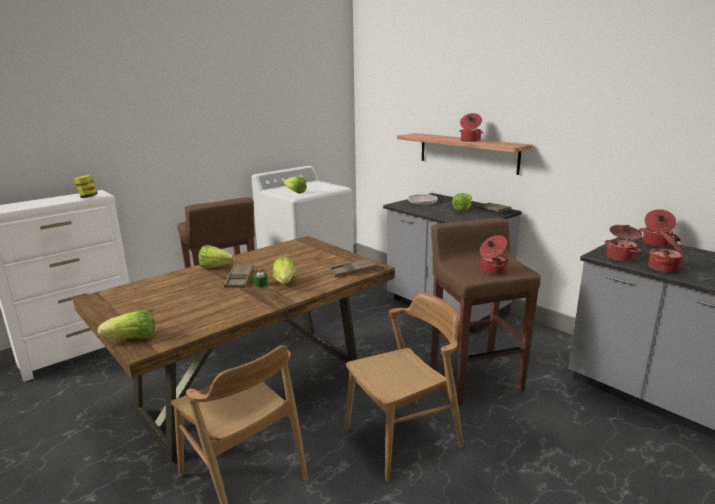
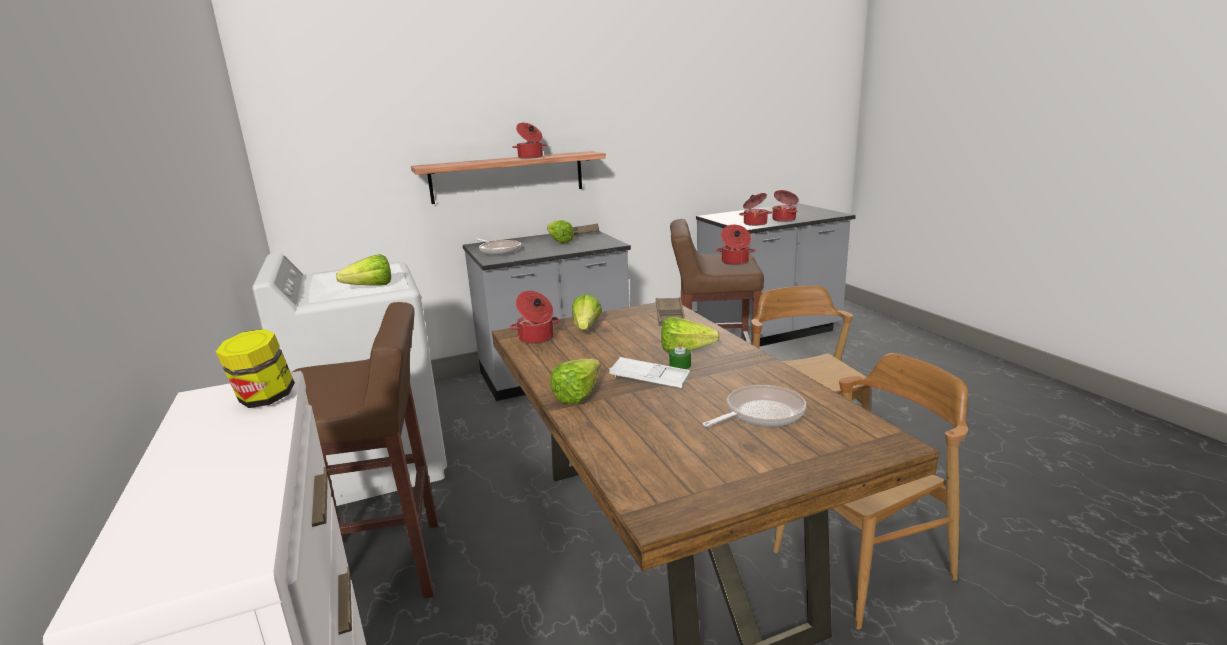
camera: 70 degrees left, 0 degrees up
lettuce [98,310,155,339] -> lettuce moved to [572,294,602,330]
brown tray [224,263,254,288] -> white tray [609,357,690,388]
cooking pot [639,209,678,247] -> cooking pot moved to [510,291,560,344]
none -> frying pan [702,385,806,427]

